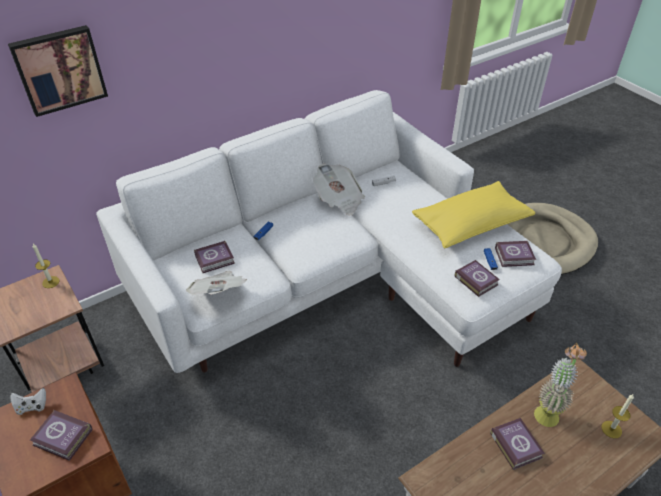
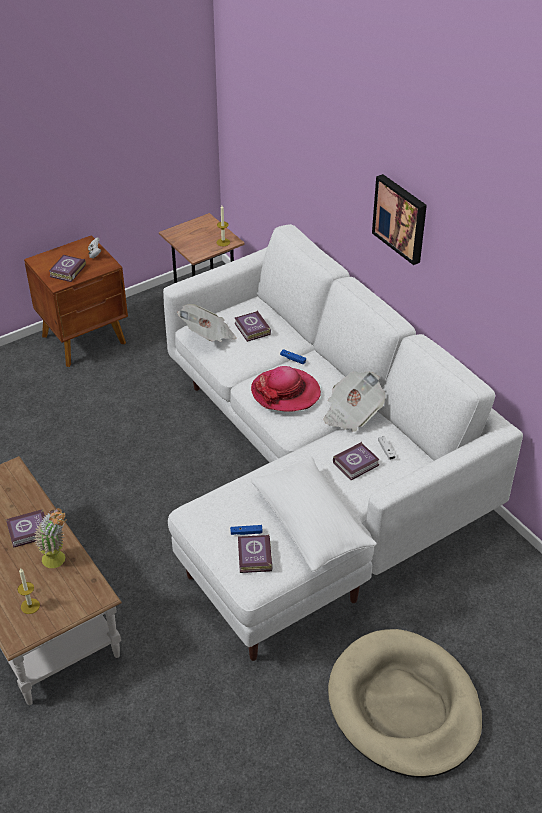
camera: 90 degrees right, 0 degrees up
picture [8,25,108,117] -> picture moved to [372,174,427,265]
yellow pillow [412,181,535,248] -> white pillow [251,456,377,573]
book [455,260,500,297] -> book moved to [333,442,380,480]
none -> hat [251,366,321,411]

